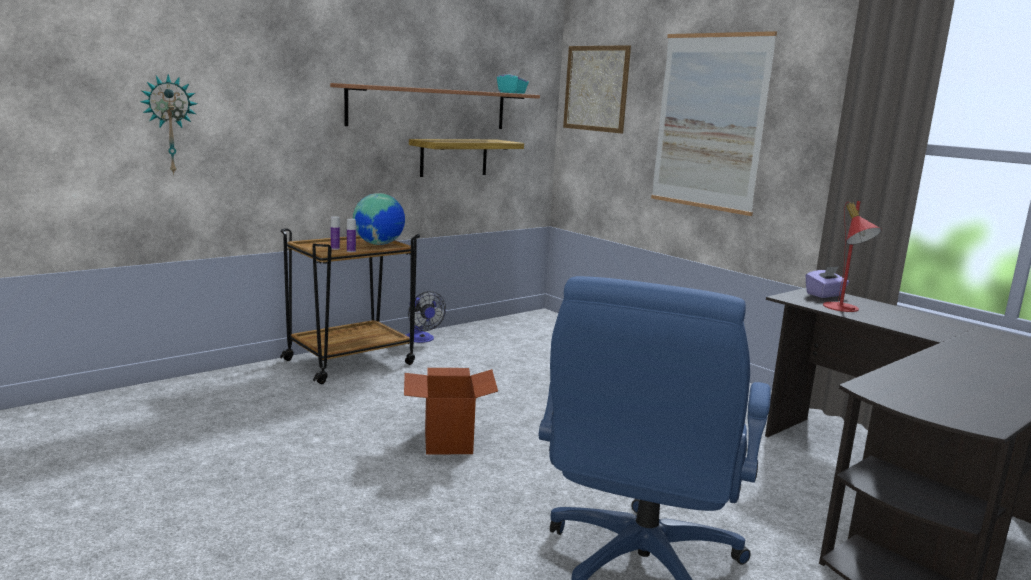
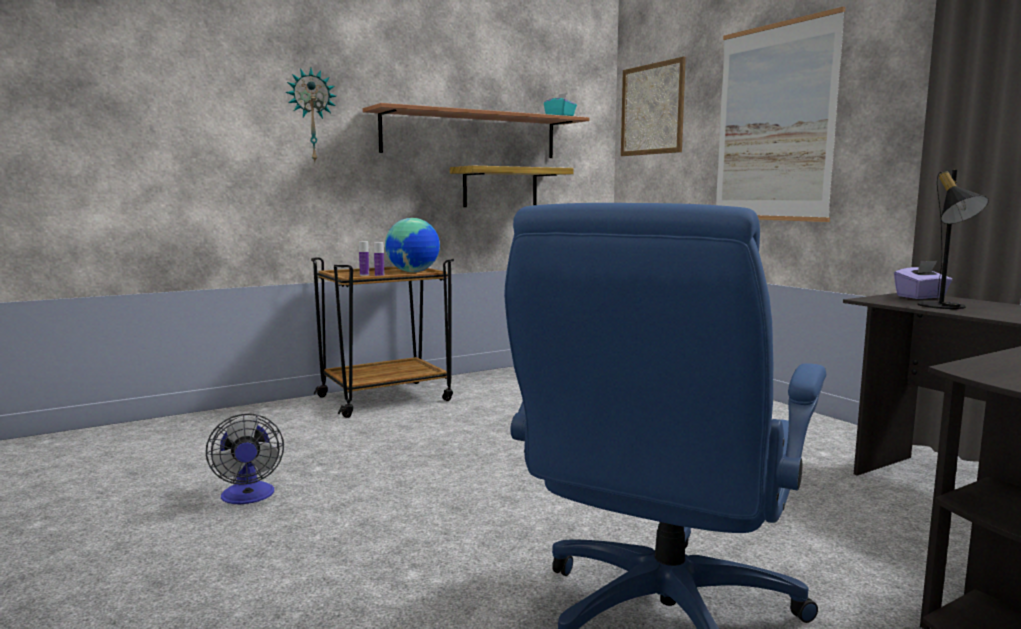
camera: 10 degrees right, 5 degrees down
wall clock [140,74,198,175] -> wall clock moved to [286,68,336,162]
cardboard box [404,368,498,455] -> none
fan [406,291,446,343] -> fan moved to [206,413,284,504]
red table lamp [823,201,882,312] -> black table lamp [917,170,989,309]

